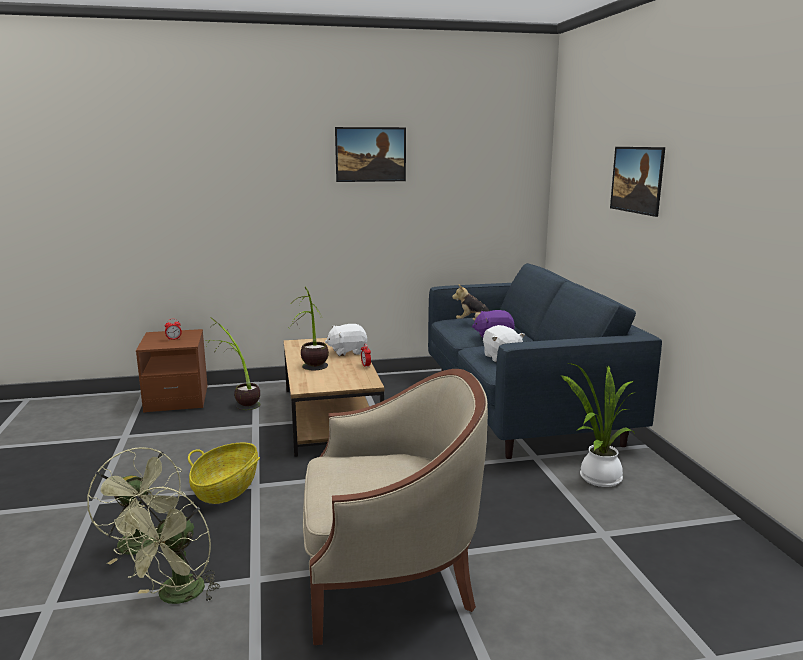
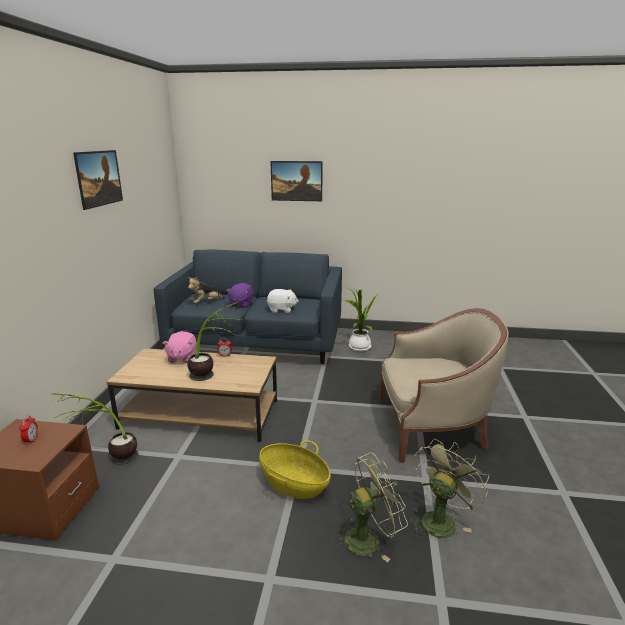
camera: 70 degrees left, 5 degrees up
green fan [114,487,220,604] -> green fan turned 90 degrees counterclockwise [409,439,489,538]
beige armchair [303,369,488,645] -> beige armchair turned 75 degrees clockwise [379,308,508,463]
white plush toy [325,324,367,356] -> pink plush toy [163,331,197,363]

